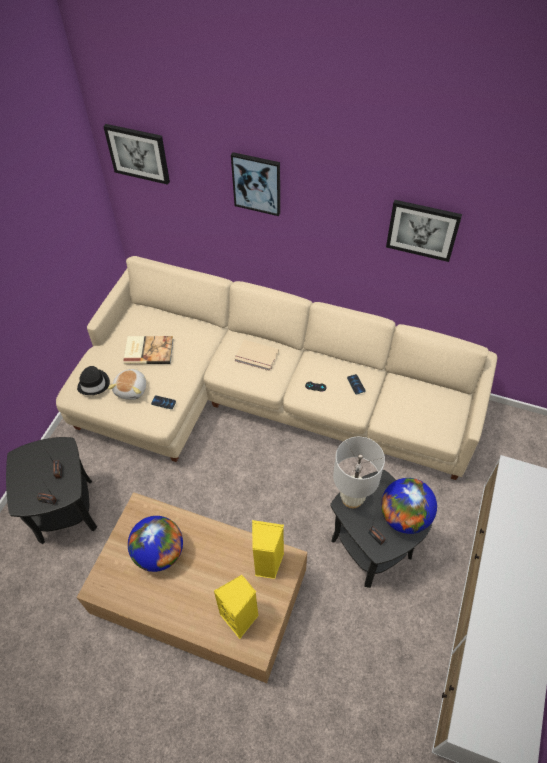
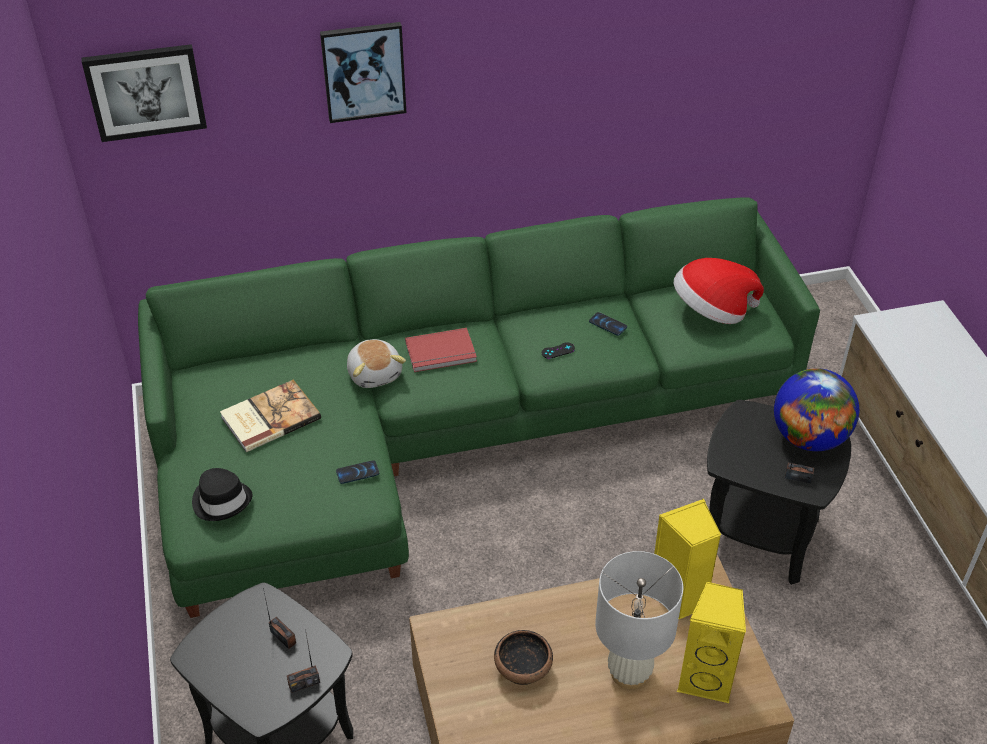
camera: 35 degrees left, 10 degrees down
beige sofa [56,256,497,480] -> green sofa [138,197,820,618]
plush toy [108,368,146,400] -> plush toy moved to [347,339,406,388]
globe [128,516,183,572] -> bowl [494,630,553,685]
beige book [234,340,279,371] -> red book [405,328,477,372]
white table lamp [333,437,385,508] -> white table lamp moved to [595,551,683,689]
picture [386,200,462,262] -> none
none -> hat [674,258,764,324]

